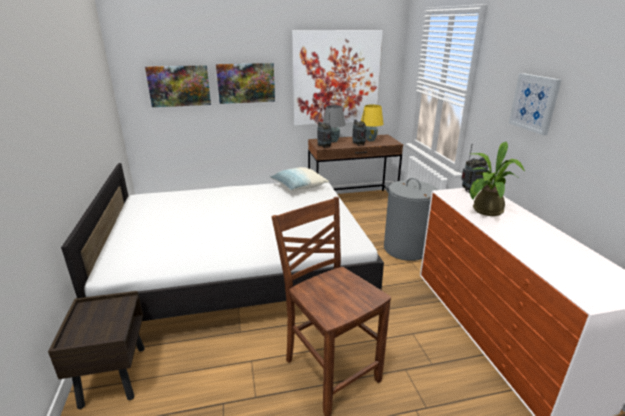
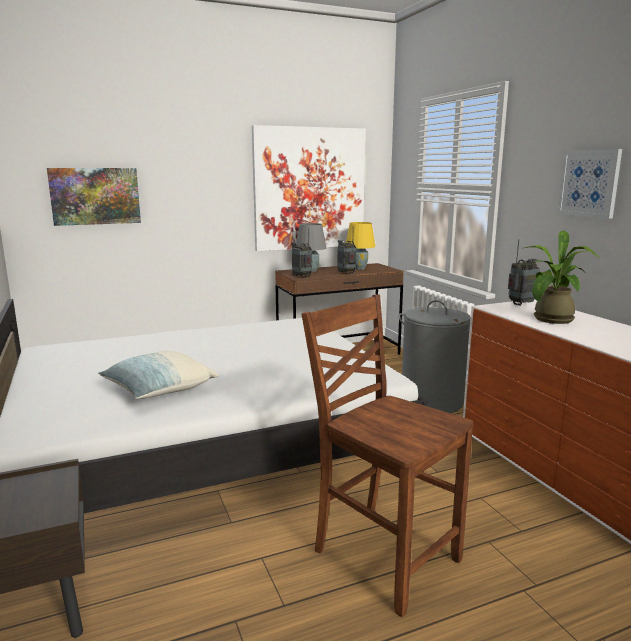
camera: 10 degrees left, 10 degrees down
picture [216,63,275,104] -> none
pillow [269,167,329,191] -> pillow moved to [98,351,219,399]

